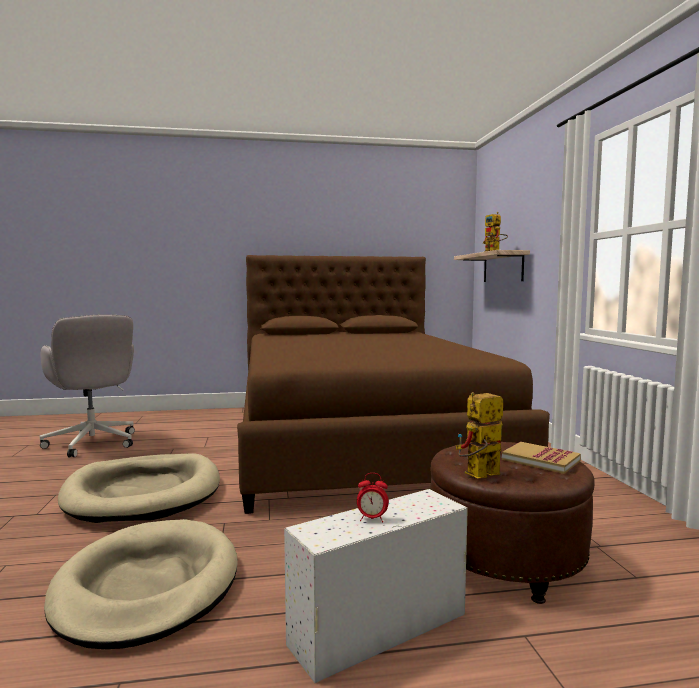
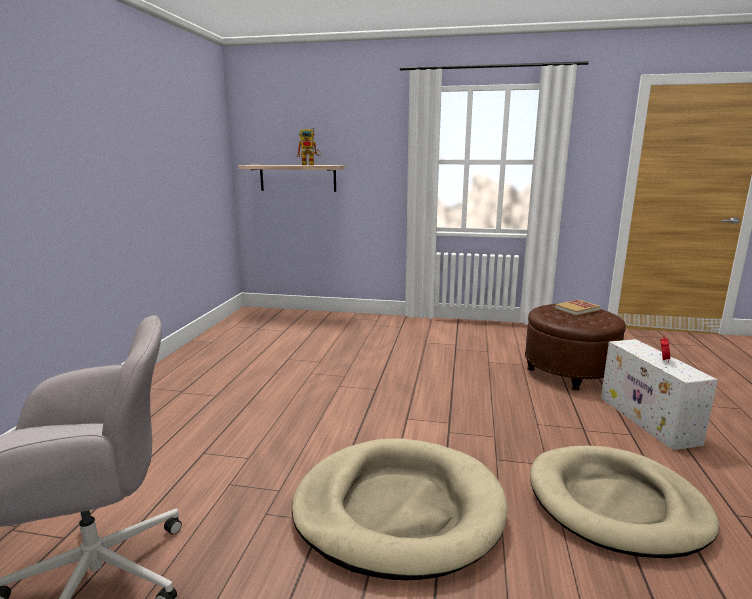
camera: 70 degrees left, 10 degrees up
brown bed [237,255,550,514] -> none
toy robot [456,392,503,478] -> none

